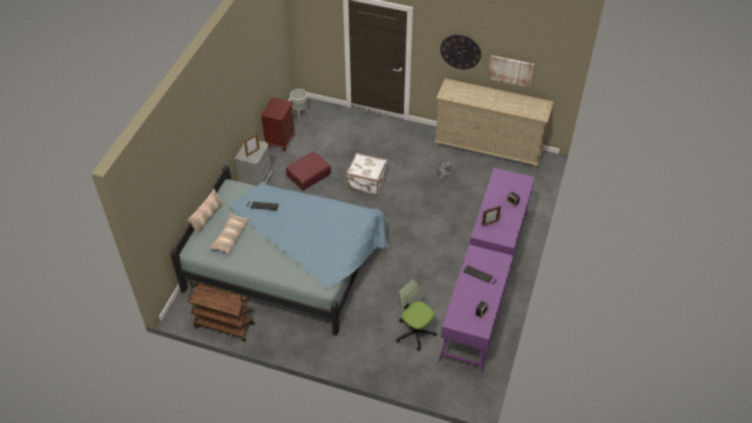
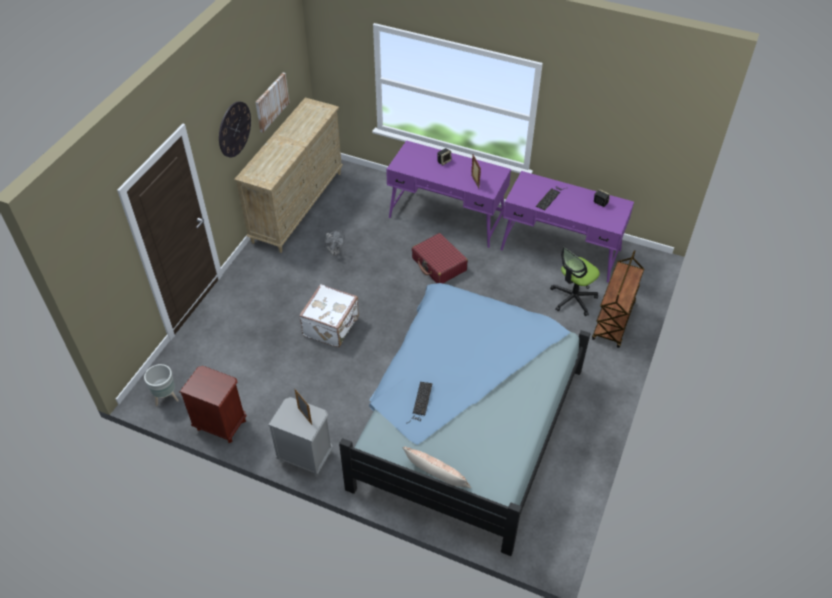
camera: 85 degrees left, 0 degrees up
brown cart [188,281,255,342] -> brown cart moved to [592,250,644,348]
pillow [210,214,250,254] -> none
red suitcase [286,151,331,191] -> red suitcase moved to [412,233,468,284]

